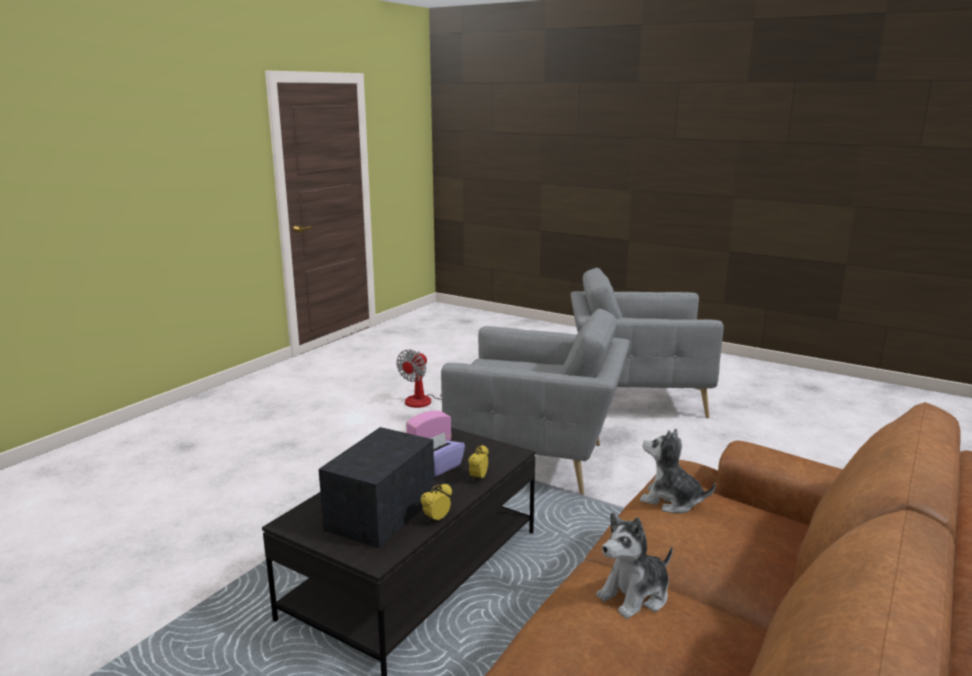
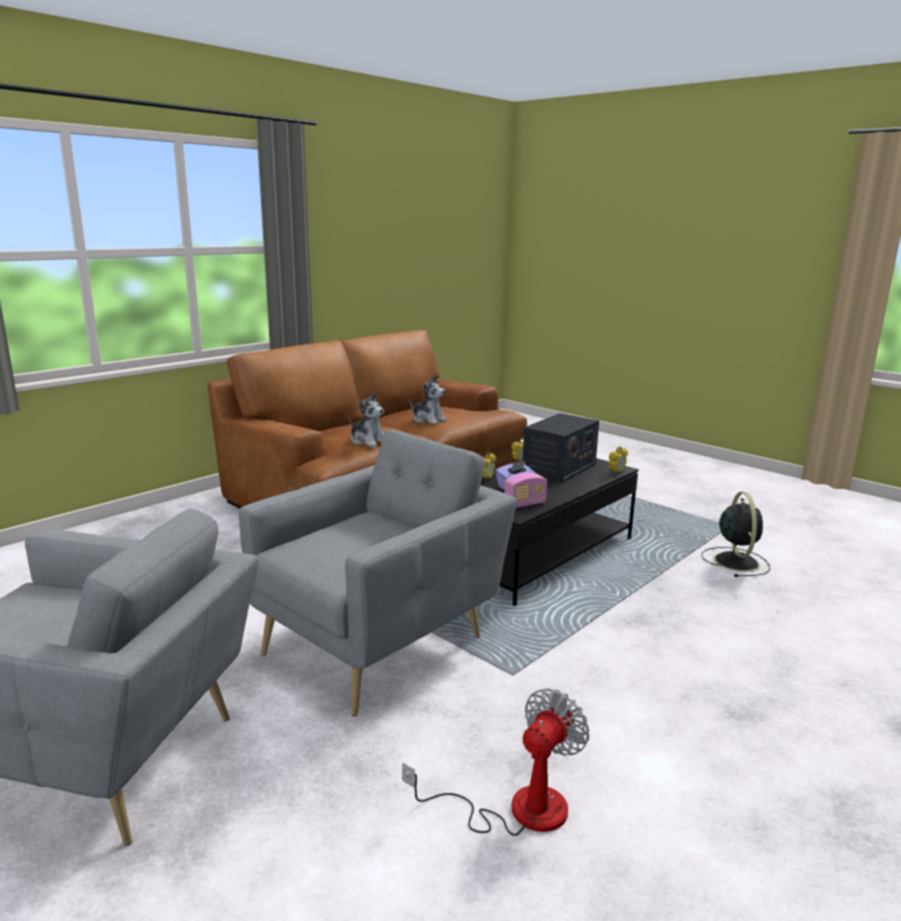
camera: 170 degrees left, 0 degrees up
grey armchair [441,309,630,495] -> grey armchair turned 105 degrees clockwise [239,430,517,716]
plush toy [596,512,673,619] -> plush toy turned 60 degrees clockwise [410,375,447,425]
none -> alarm clock [609,447,628,475]
none -> black fan [701,492,770,577]

